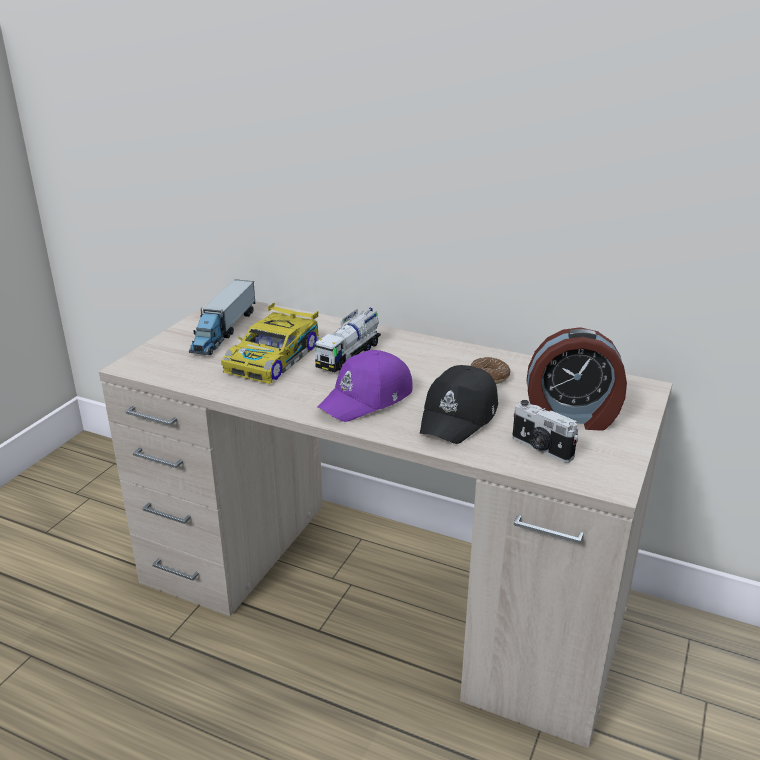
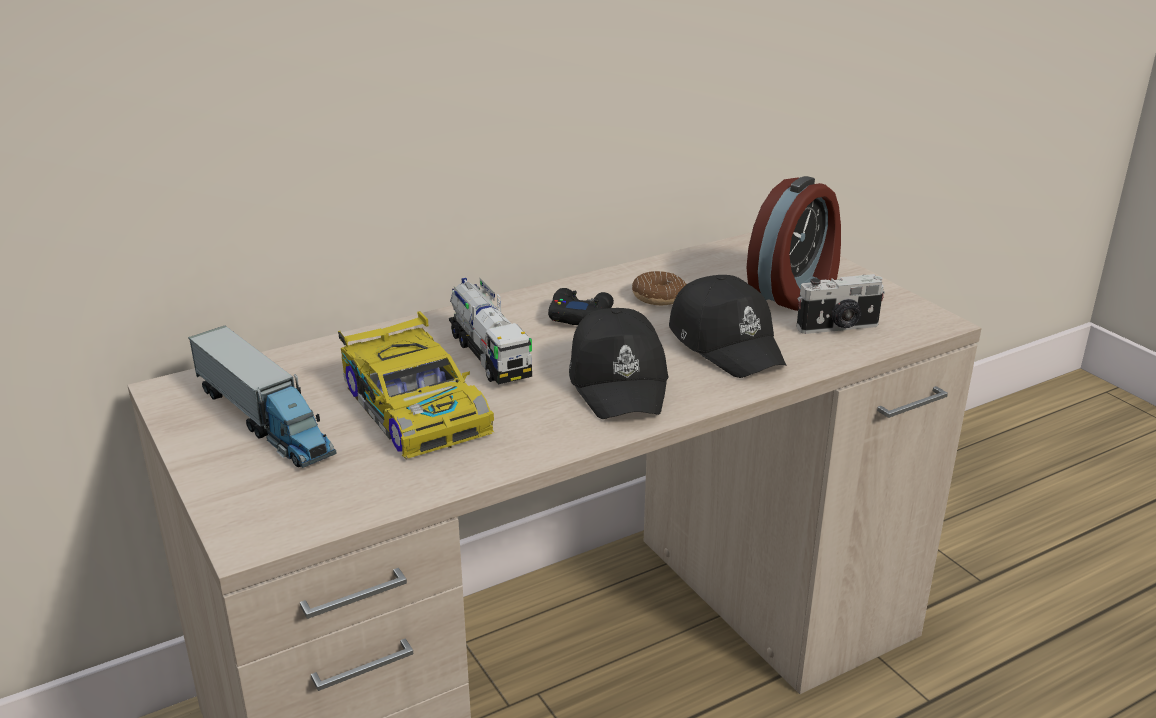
camera: 55 degrees left, 0 degrees up
purple cap [317,350,412,422] -> black cap [569,308,669,419]
none -> black game controller [548,288,614,325]

